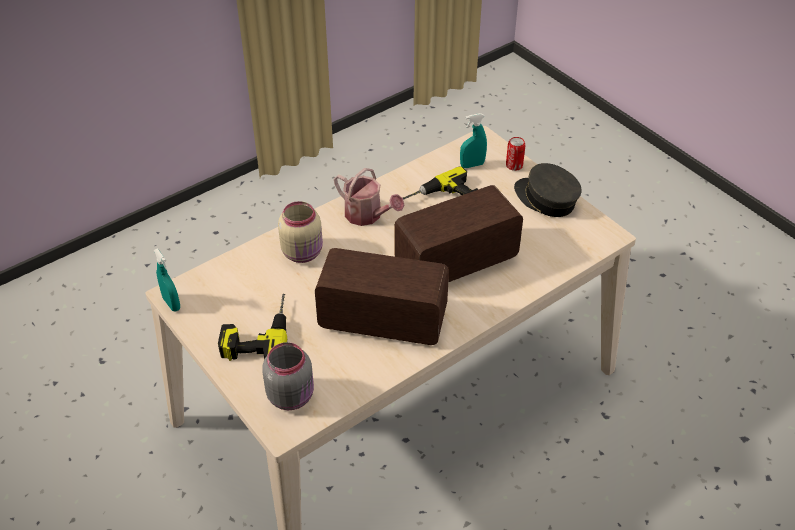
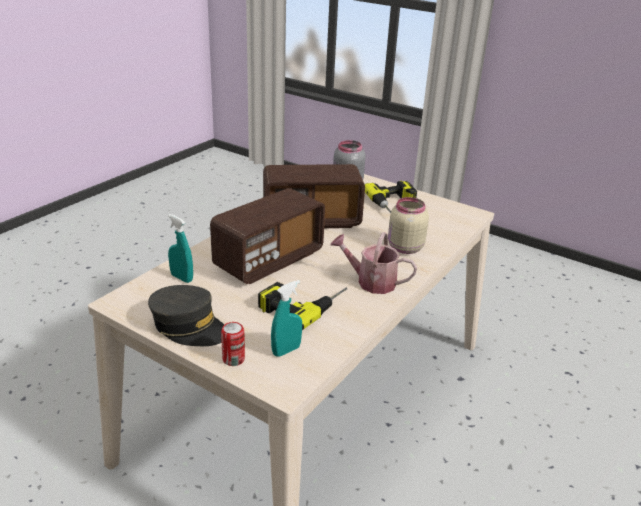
camera: 160 degrees right, 15 degrees down
turquoise spray bottle [154,249,180,311] -> turquoise spray bottle moved to [168,214,193,283]

